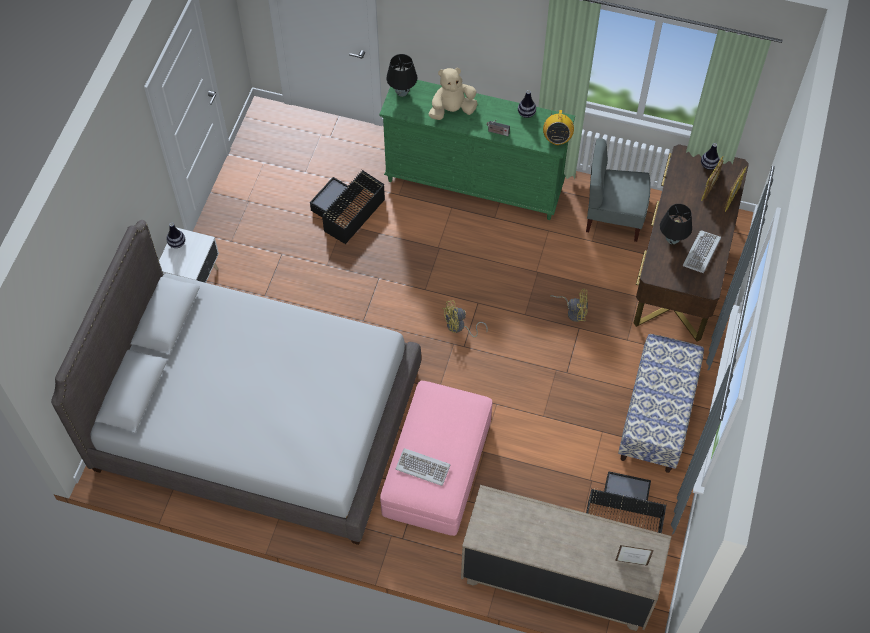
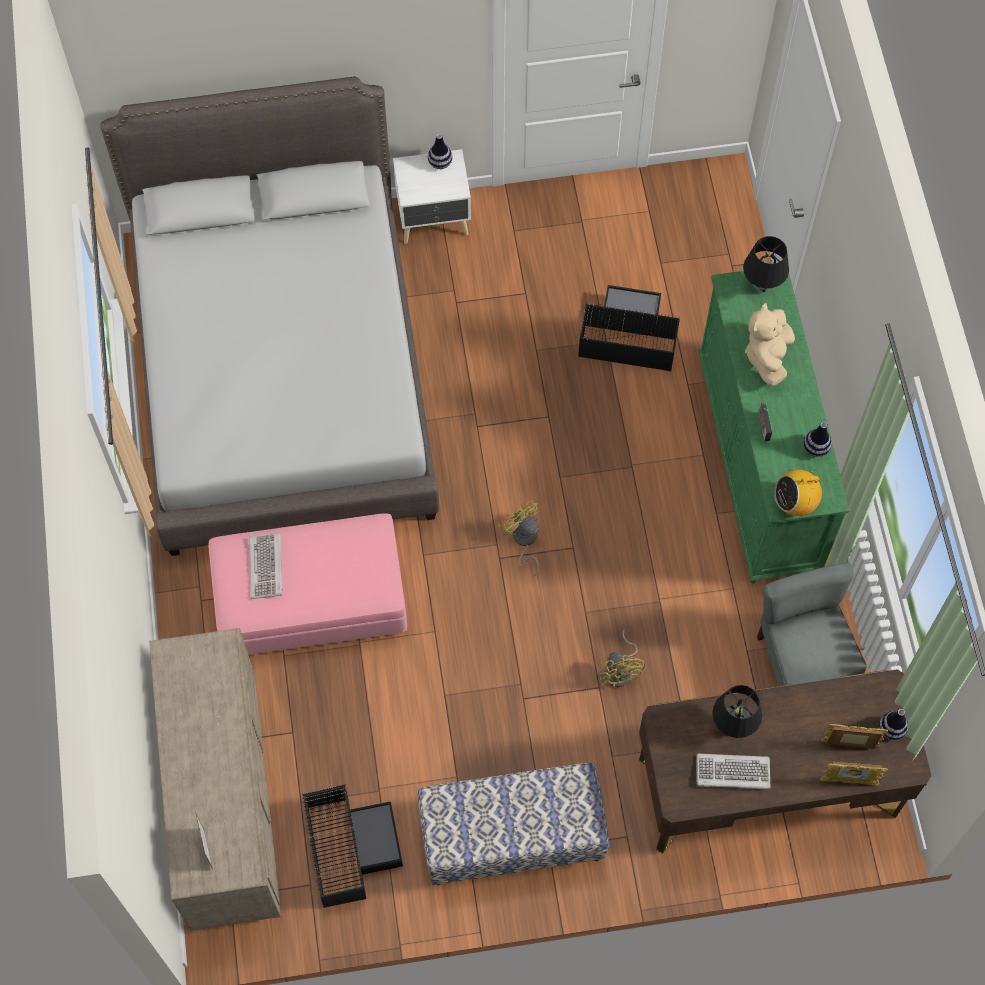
camera: 65 degrees right, 5 degrees up
beige plush toy [429,68,478,120] -> beige plush toy turned 120 degrees counterclockwise [745,303,795,386]

